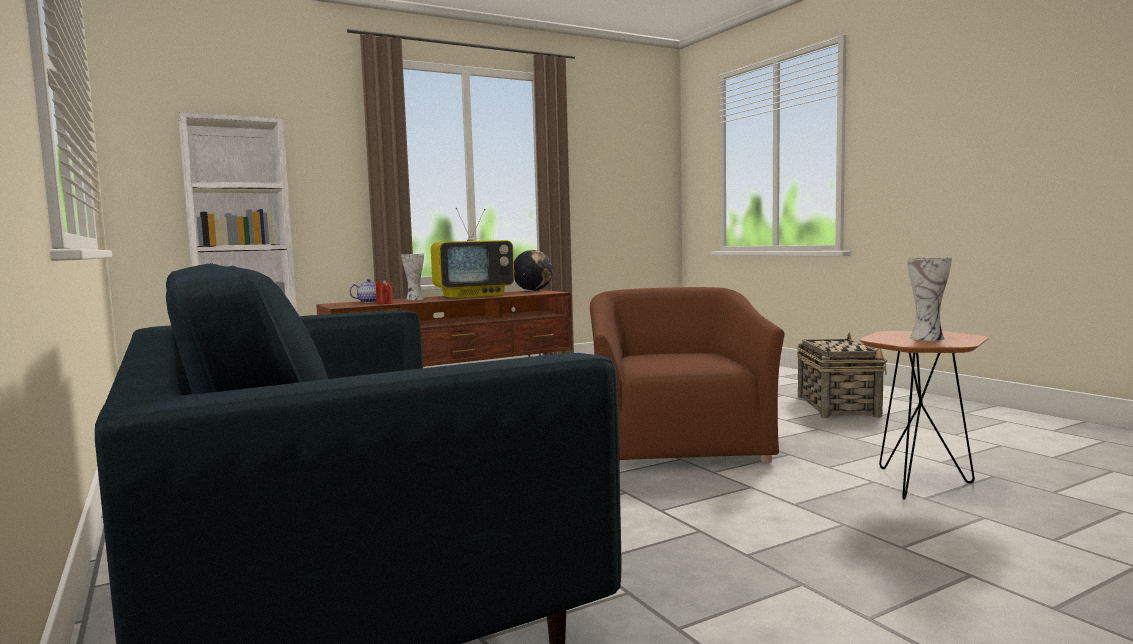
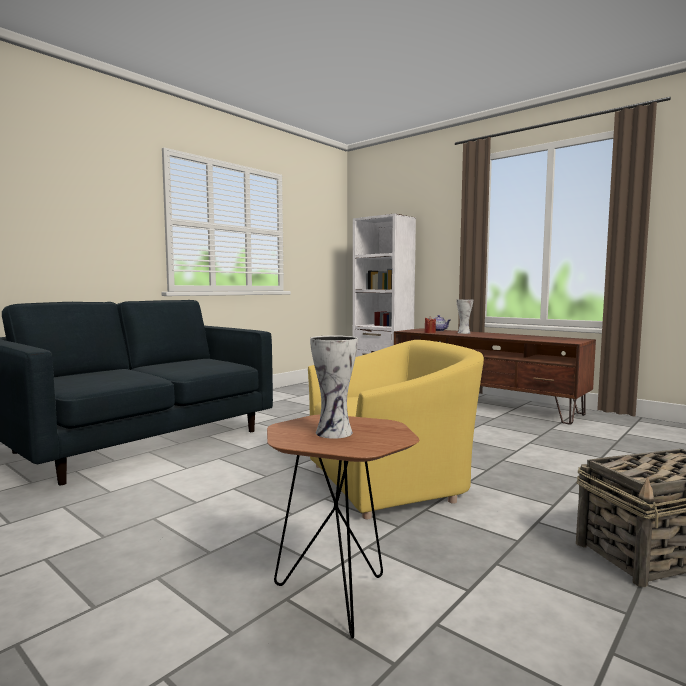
camera: 70 degrees right, 0 degrees up
television [431,208,514,298] -> none
globe [514,250,553,291] -> none
brown armchair [590,287,785,463] -> yellow armchair [308,340,484,519]

